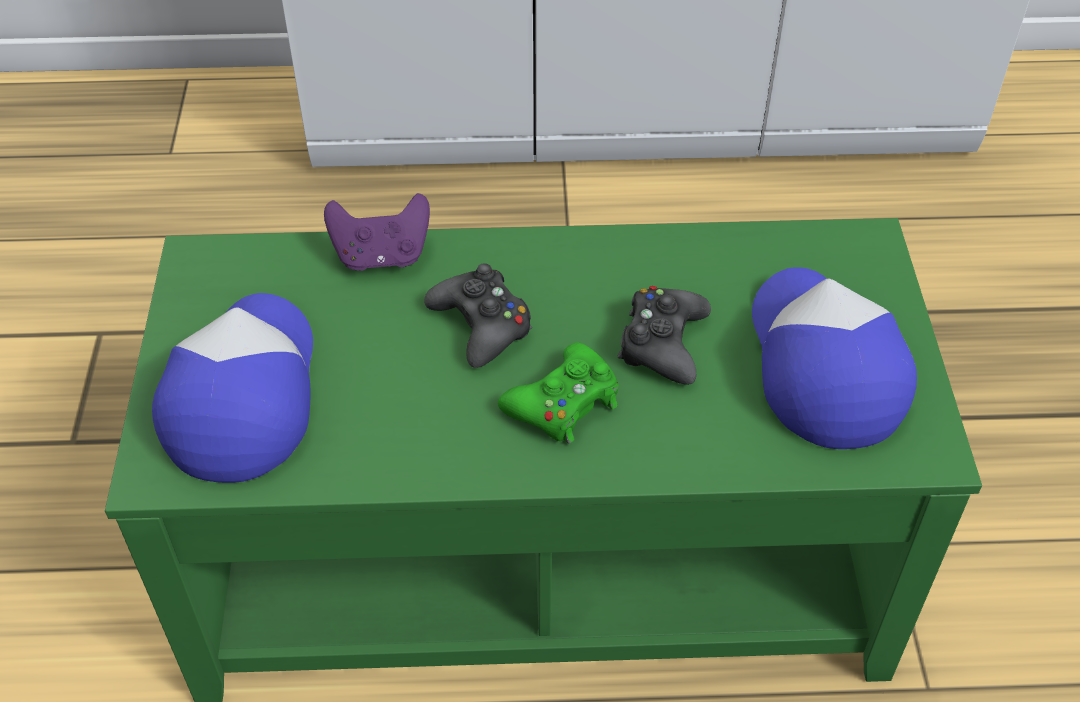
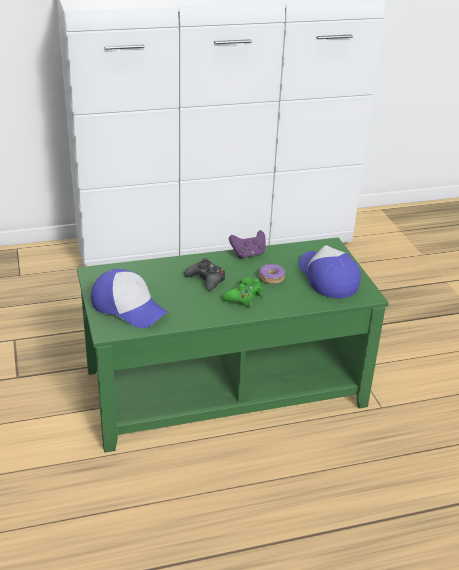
camera: 15 degrees left, 15 degrees down
cap [152,293,313,483] -> cap turned 135 degrees clockwise [91,269,169,328]
purple game controller [324,193,430,271] -> purple game controller moved to [229,230,266,259]
black game controller [617,286,711,385] -> donut [259,263,285,284]

